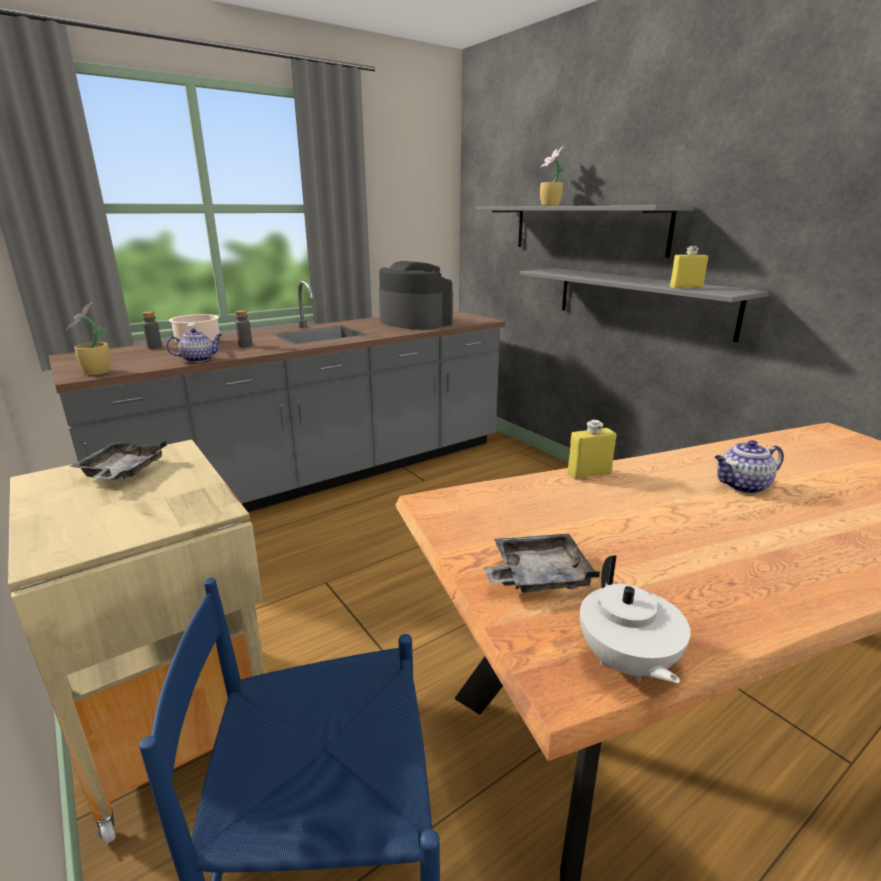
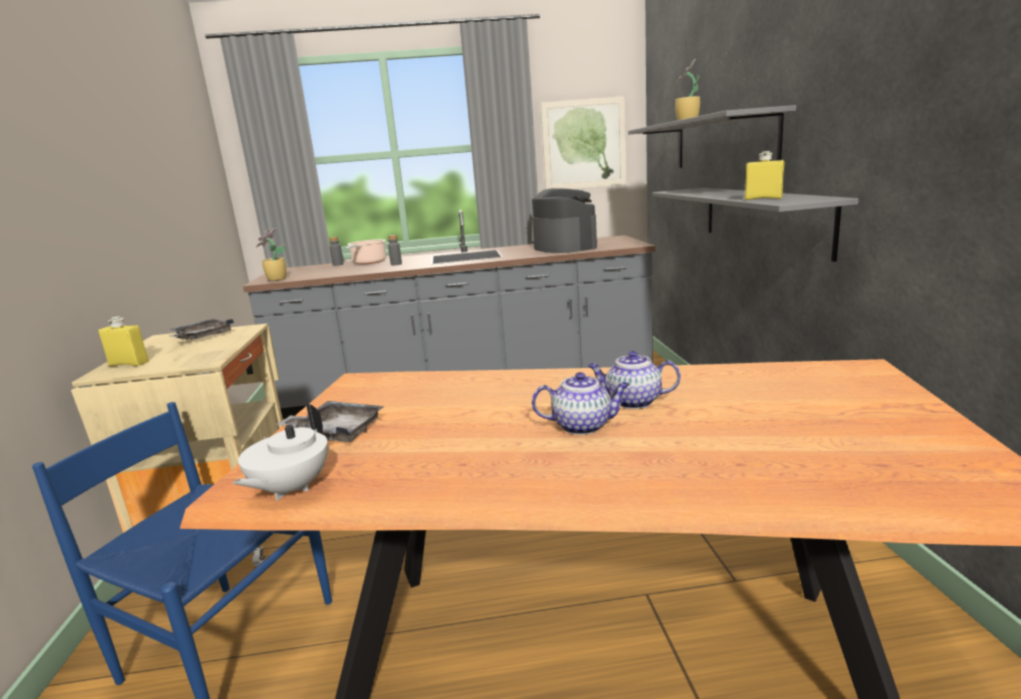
camera: 30 degrees right, 5 degrees down
teapot [166,328,222,362] -> teapot moved to [532,372,630,435]
yellow bottle [568,420,616,479] -> yellow bottle moved to [98,316,149,366]
none -> picture [541,96,626,189]

